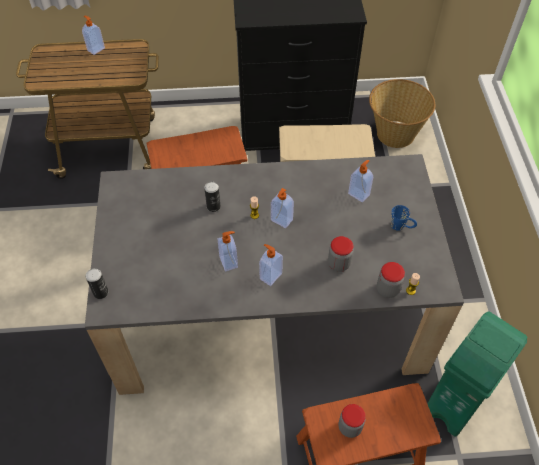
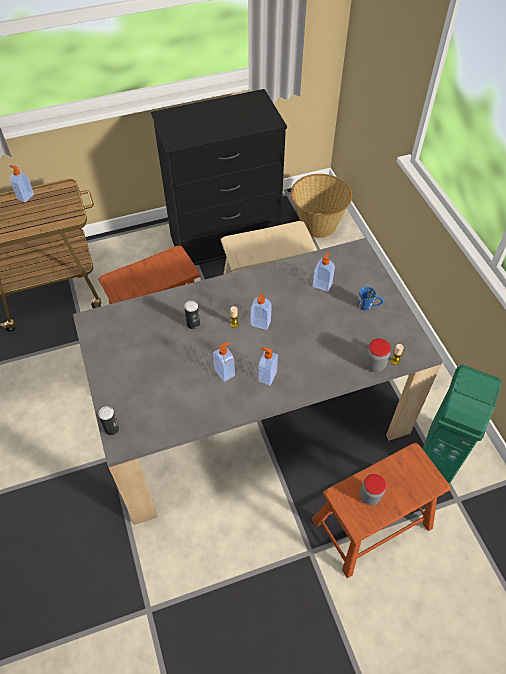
camera: 15 degrees left, 0 degrees up
jar [328,236,353,272] -> none

